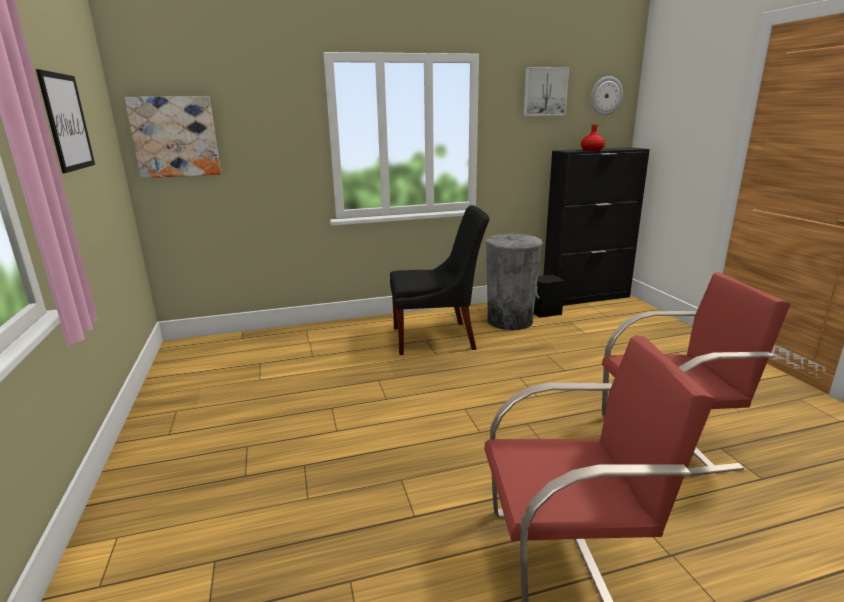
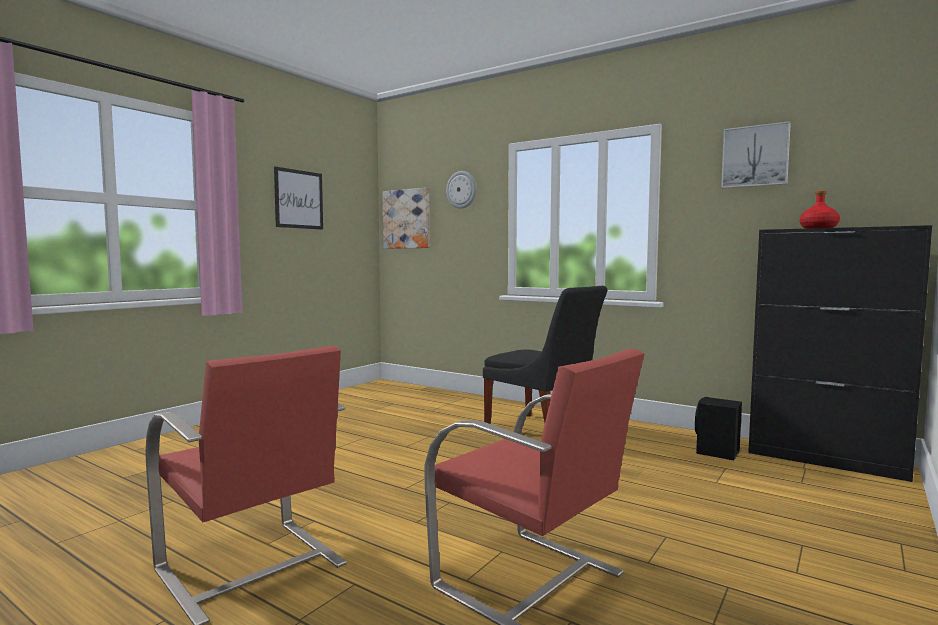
camera: 50 degrees right, 15 degrees down
grey trash can [485,233,543,330] -> none
wall clock [590,76,623,116] -> wall clock moved to [446,171,477,209]

